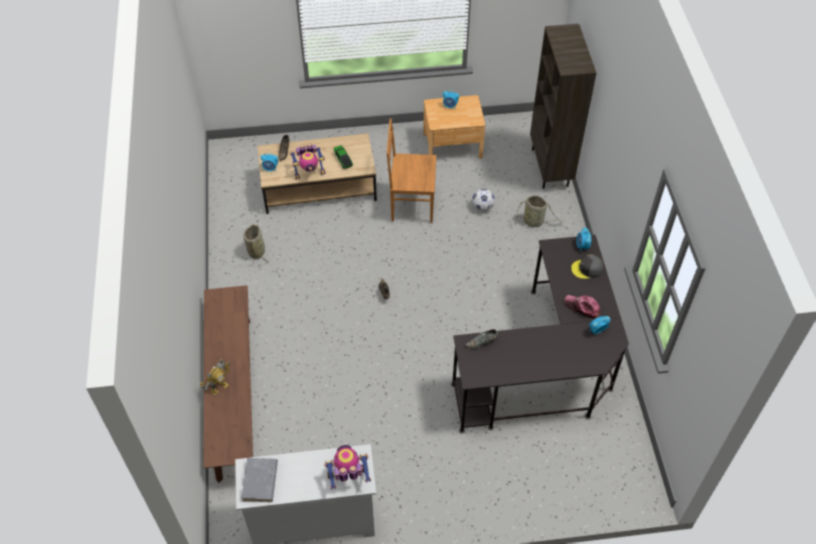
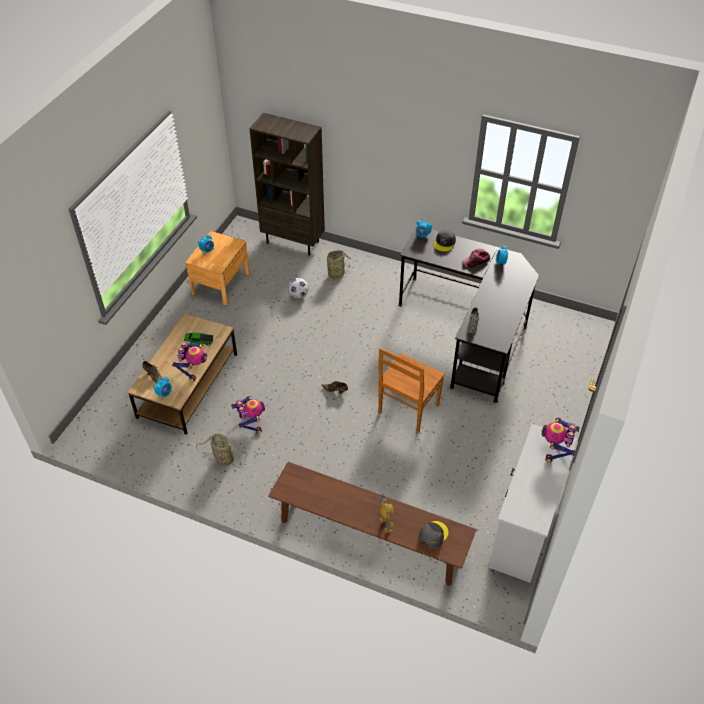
camera: 60 degrees left, 5 degrees down
grey book [241,458,278,502] -> none
brown chair [387,118,436,223] -> brown chair moved to [378,348,445,433]
none -> toy robot [231,396,265,433]
none -> grey cap [419,521,448,549]

